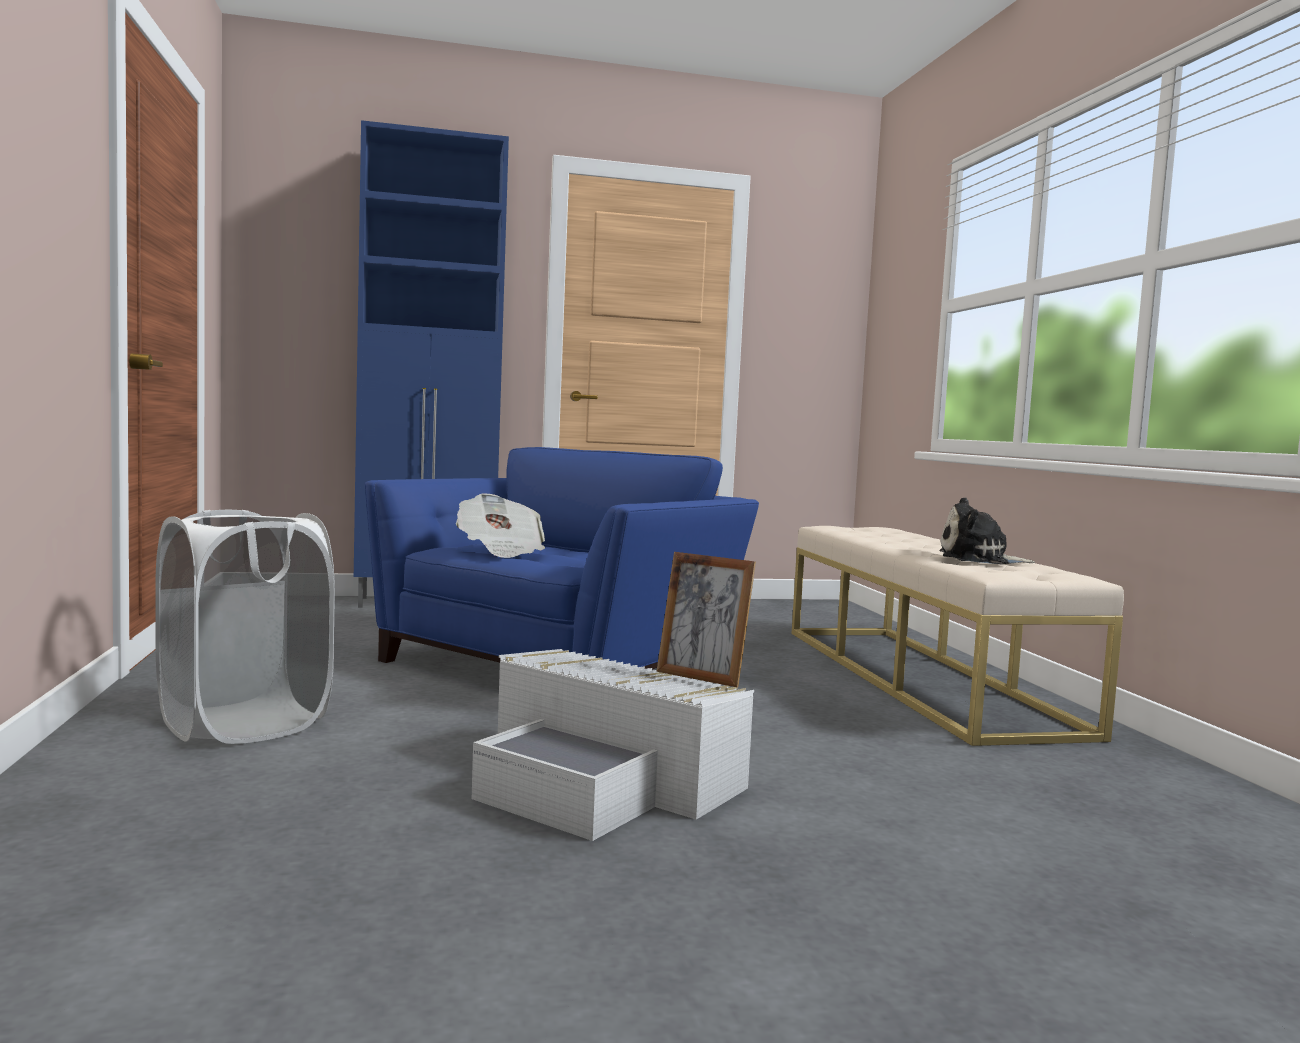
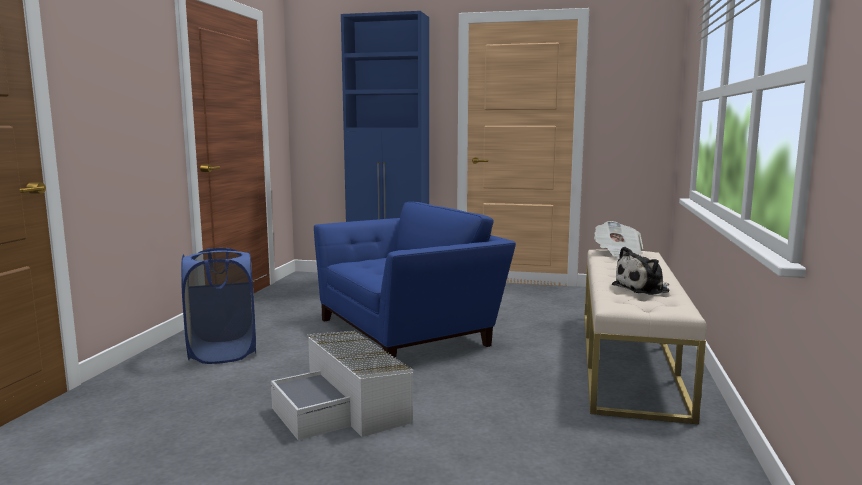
camera: 25 degrees right, 5 degrees up
white laundry basket [155,510,335,744] -> blue laundry basket [181,248,256,364]
newspaper [456,493,545,558] -> newspaper moved to [594,221,643,259]
picture frame [657,552,756,687] -> none
plush toy [939,497,1035,564] -> plush toy turned 60 degrees counterclockwise [612,247,670,295]

